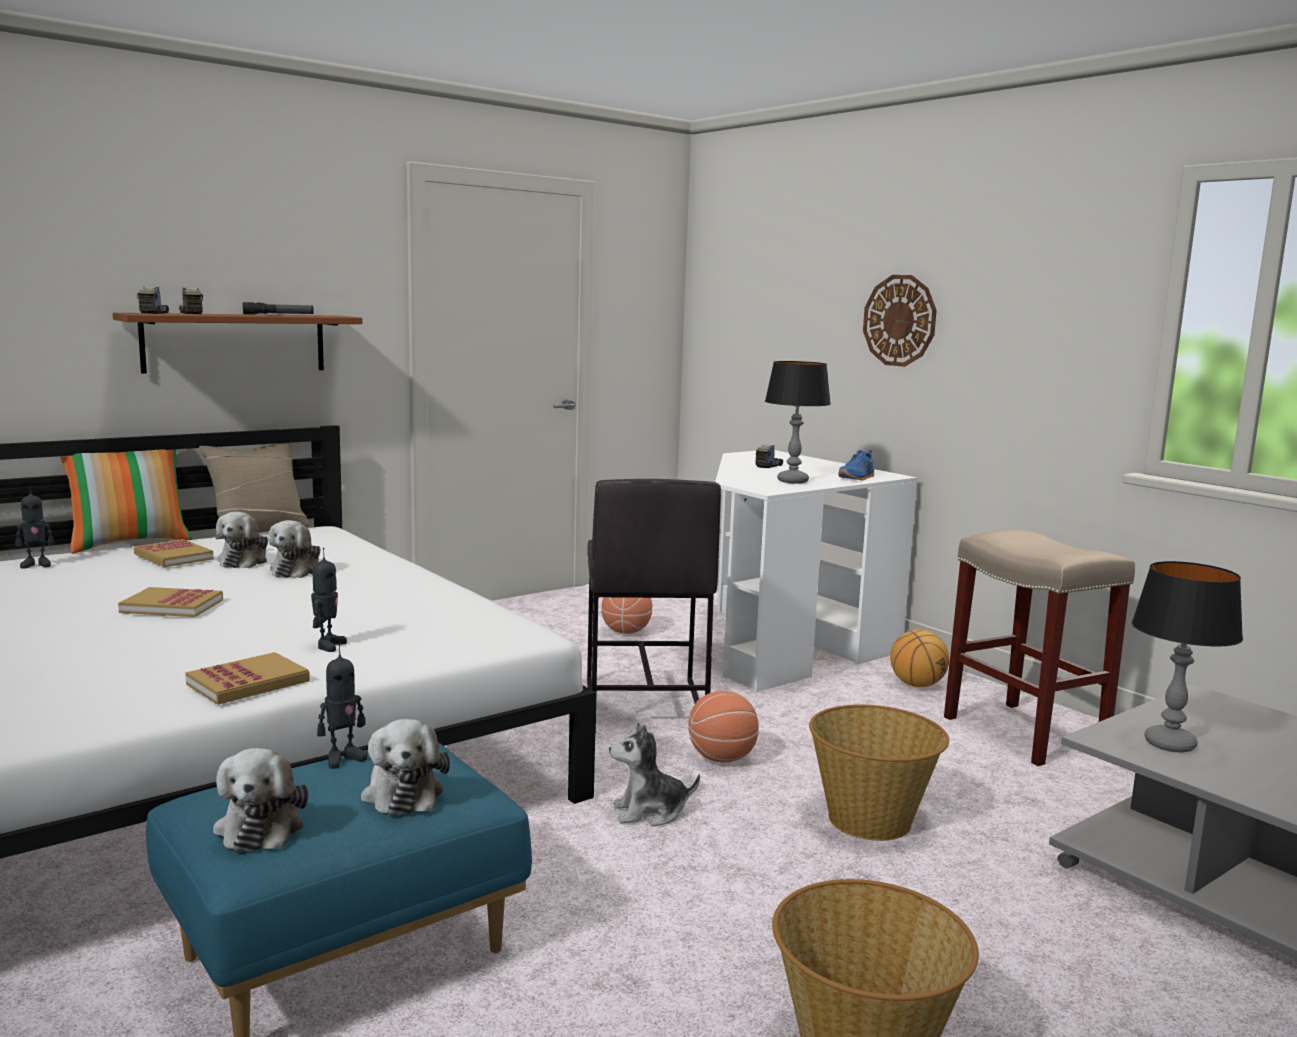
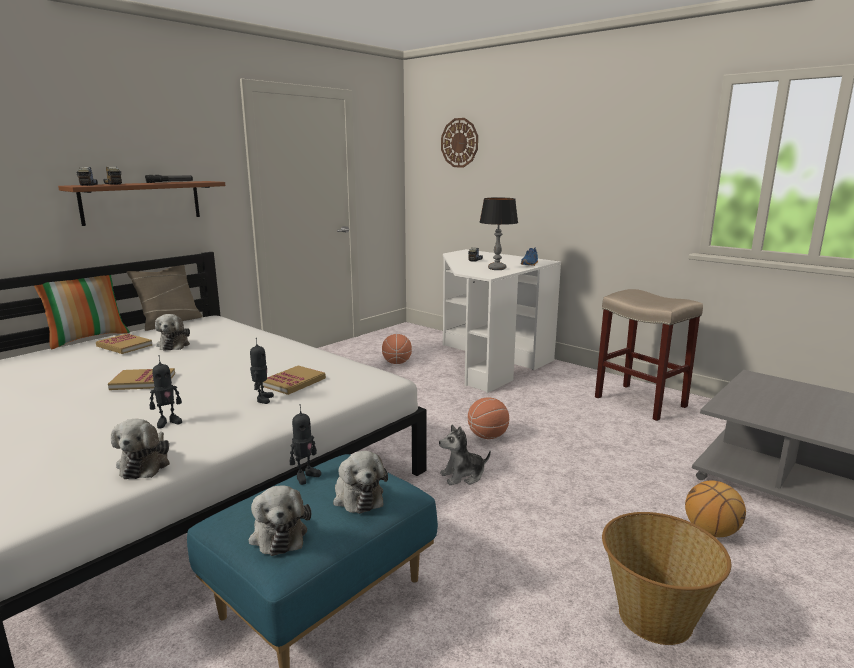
camera: 10 degrees left, 5 degrees up
toy robot [15,485,54,569] -> toy robot moved to [150,355,182,428]
book [185,652,310,705] -> book moved to [263,365,326,395]
plush toy [268,520,321,578] -> plush toy moved to [111,419,170,479]
grey stool [587,479,721,733] -> none
basket [809,705,949,841] -> none
wall clock [863,275,937,367] -> wall clock moved to [441,118,478,167]
basketball [890,630,949,687] -> basketball moved to [685,480,746,537]
table lamp [1131,561,1243,752] -> none

